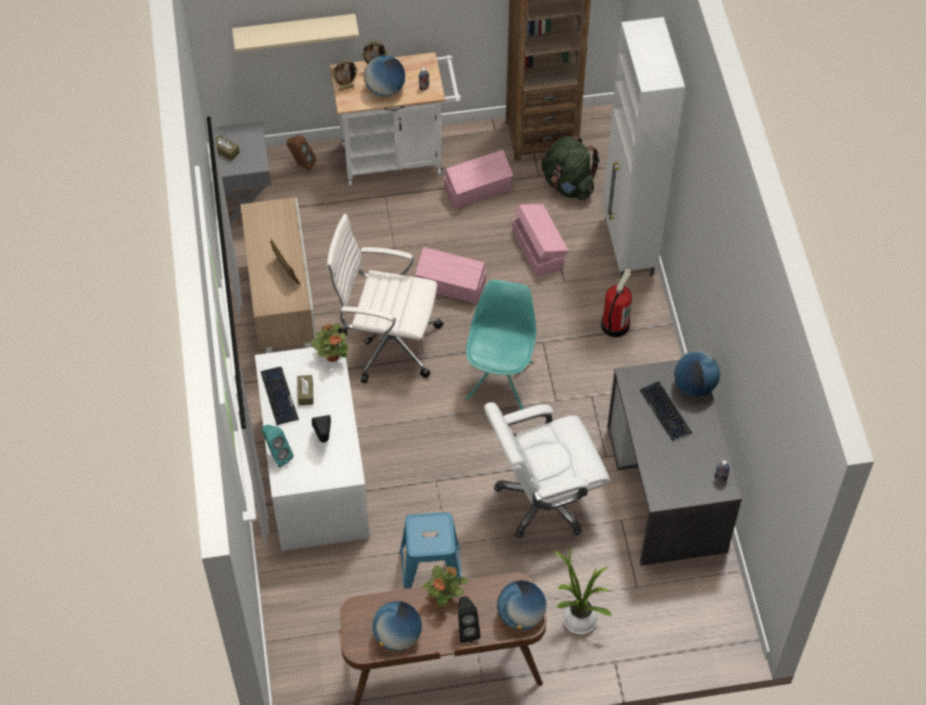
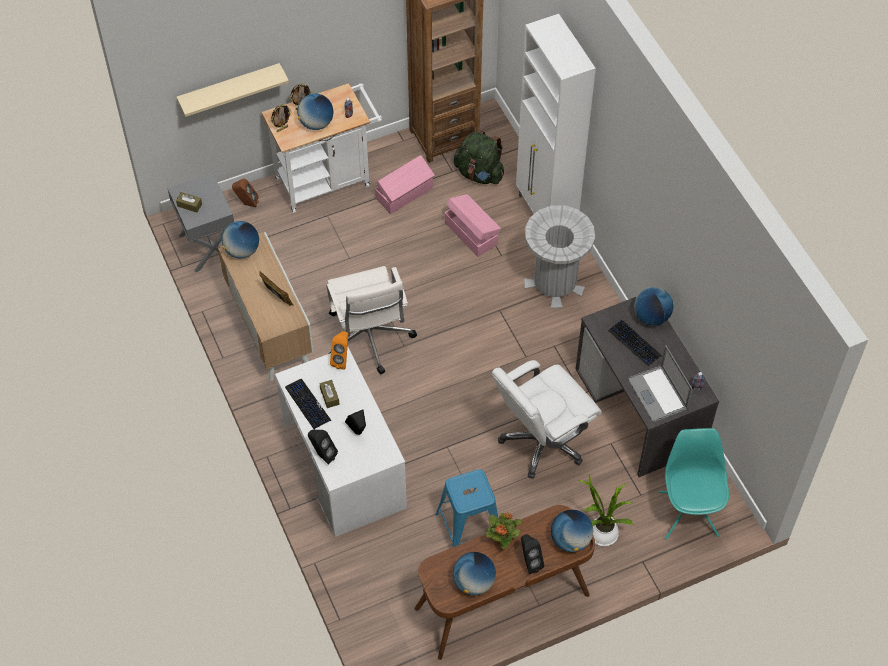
camera: 15 degrees left, 0 degrees up
turquoise speaker [262,425,294,468] -> black speaker [308,430,338,465]
potted plant [311,323,349,362] -> orange speaker [330,331,348,370]
white office chair [327,214,443,383] -> white office chair turned 105 degrees counterclockwise [326,266,417,374]
pink storage box [415,247,486,304] -> none
turquoise chair [466,280,536,410] -> turquoise chair moved to [658,428,729,539]
fire extinguisher [601,268,632,337] -> grey trash can [524,205,595,308]
none -> globe [221,221,259,259]
none -> laptop [627,345,693,423]

